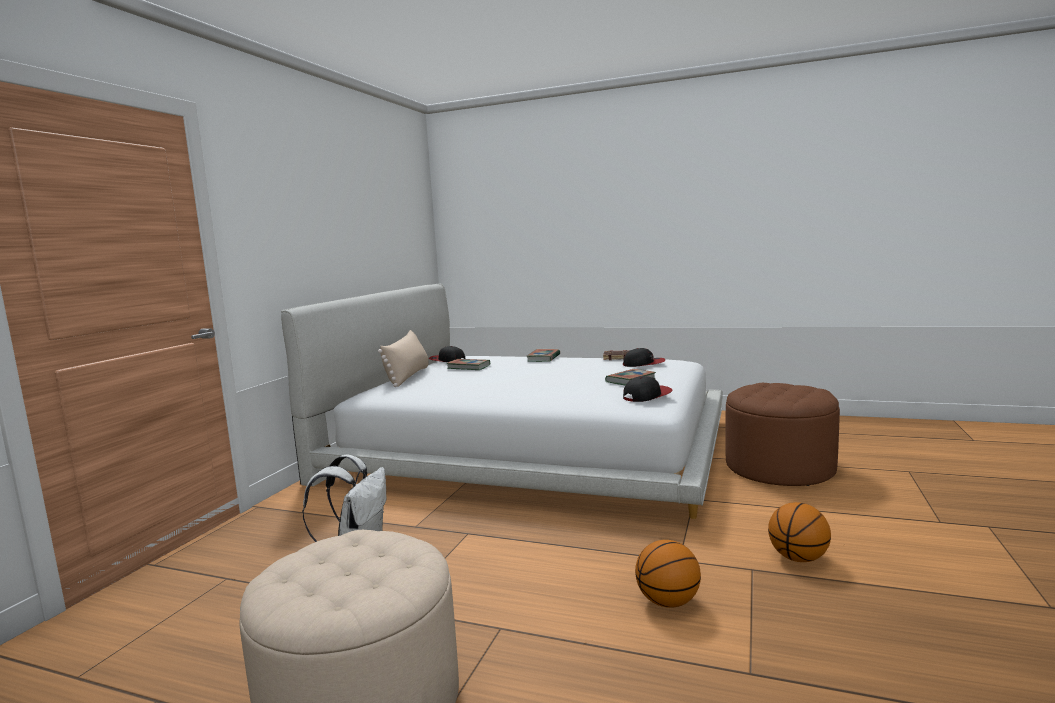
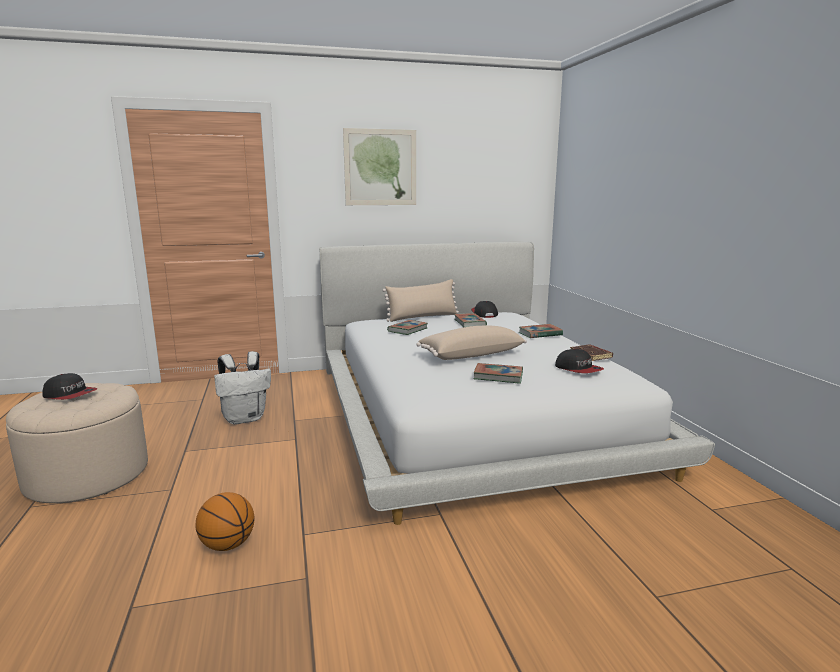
camera: 55 degrees right, 5 degrees up
cap [623,376,672,402] -> cap moved to [42,373,98,400]
brown ottoman [725,383,840,486] -> none
basketball [768,502,831,562] -> none
none -> picture [343,128,416,205]
none -> book [387,320,428,335]
none -> beige pillow [416,326,527,360]

